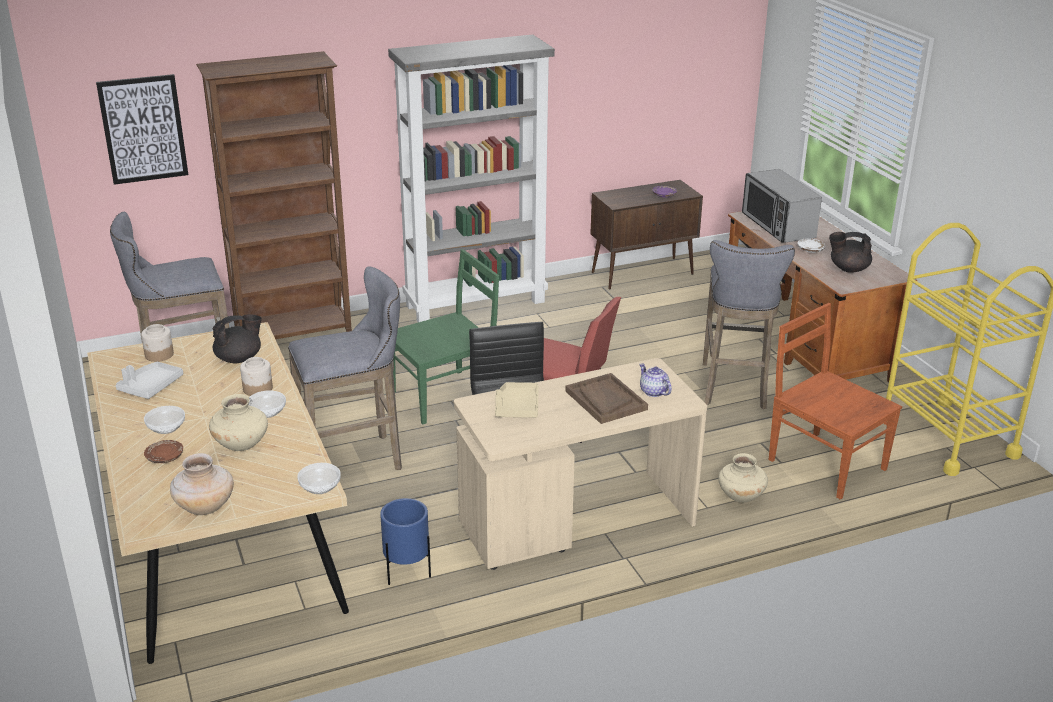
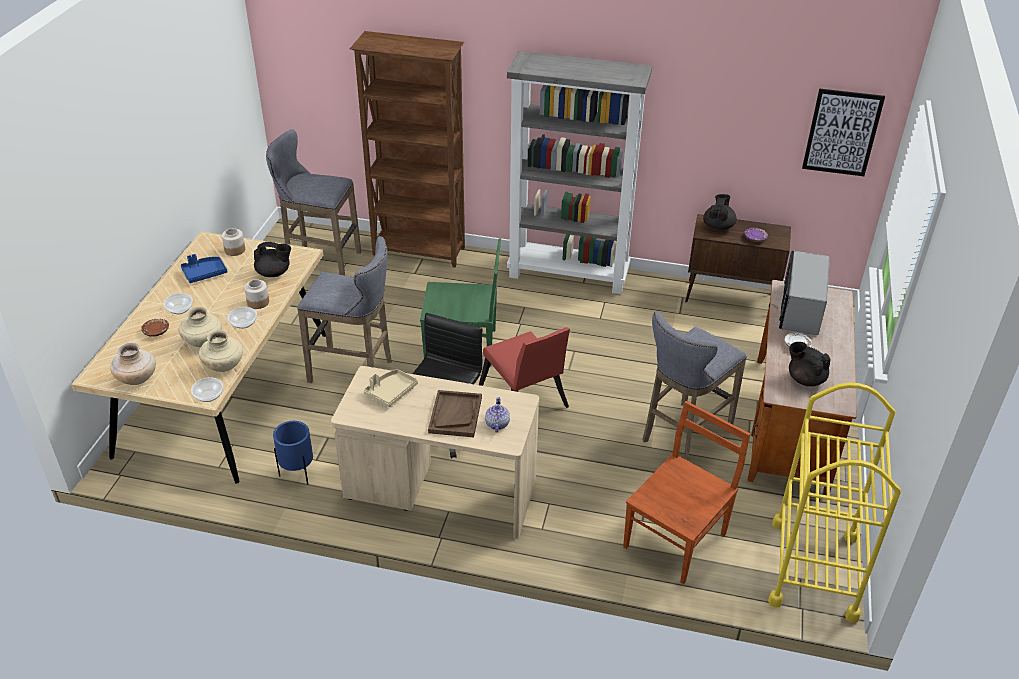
camera: 35 degrees right, 10 degrees up
picture [96,74,188,185] -> picture moved to [802,89,885,176]
grey tray [115,362,183,399] -> blue tray [181,254,227,283]
beige vase [718,453,768,502] -> beige vase moved to [199,330,243,372]
brown chair [769,303,902,500] -> brown chair turned 45 degrees clockwise [623,401,750,584]
none -> black teapot [703,194,737,231]

